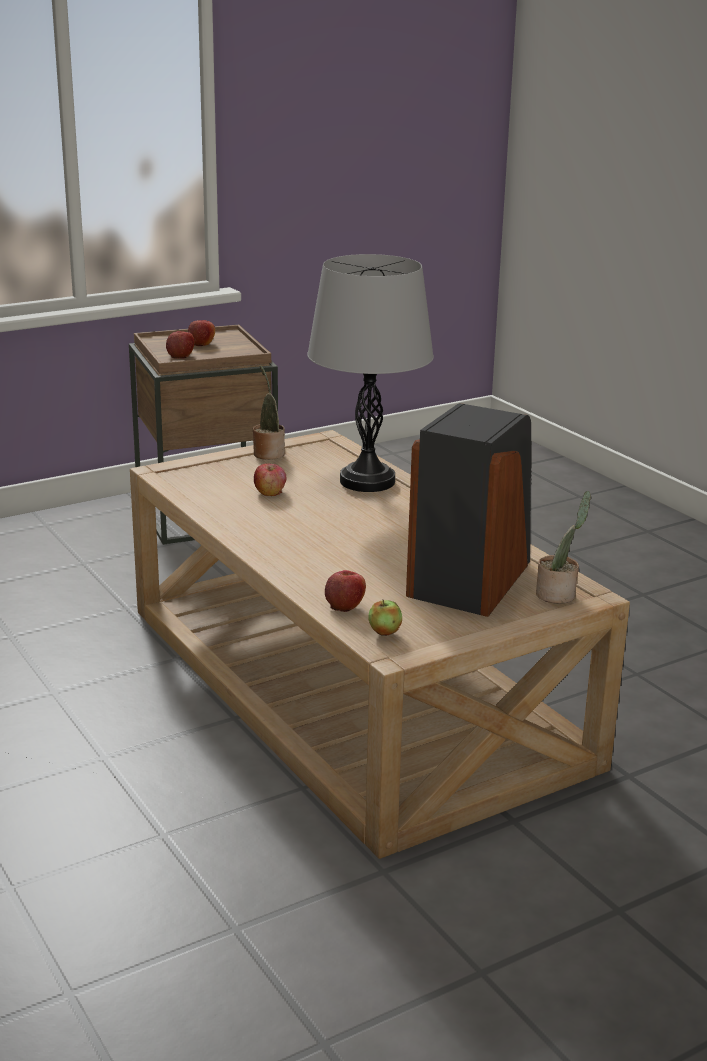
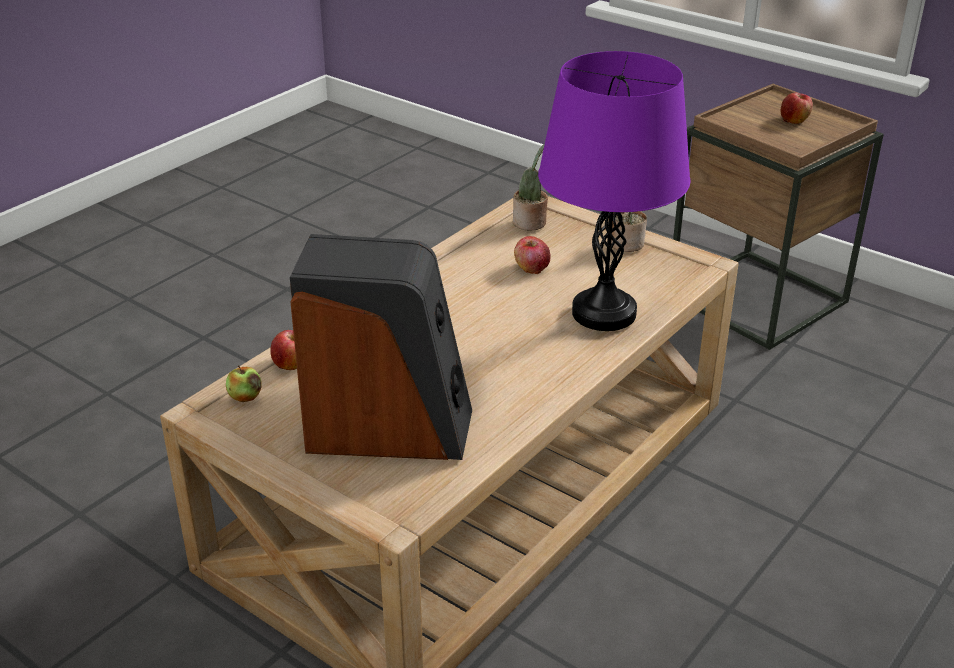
camera: 70 degrees right, 10 degrees up
apple [166,331,195,359] -> none
grey table lamp [307,254,434,492] -> purple table lamp [538,51,691,331]
potted plant [536,491,591,604] -> potted plant moved to [513,143,548,231]

